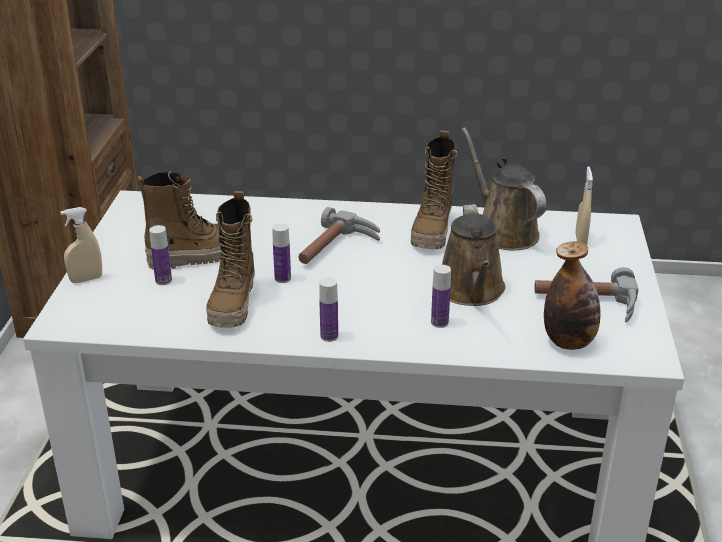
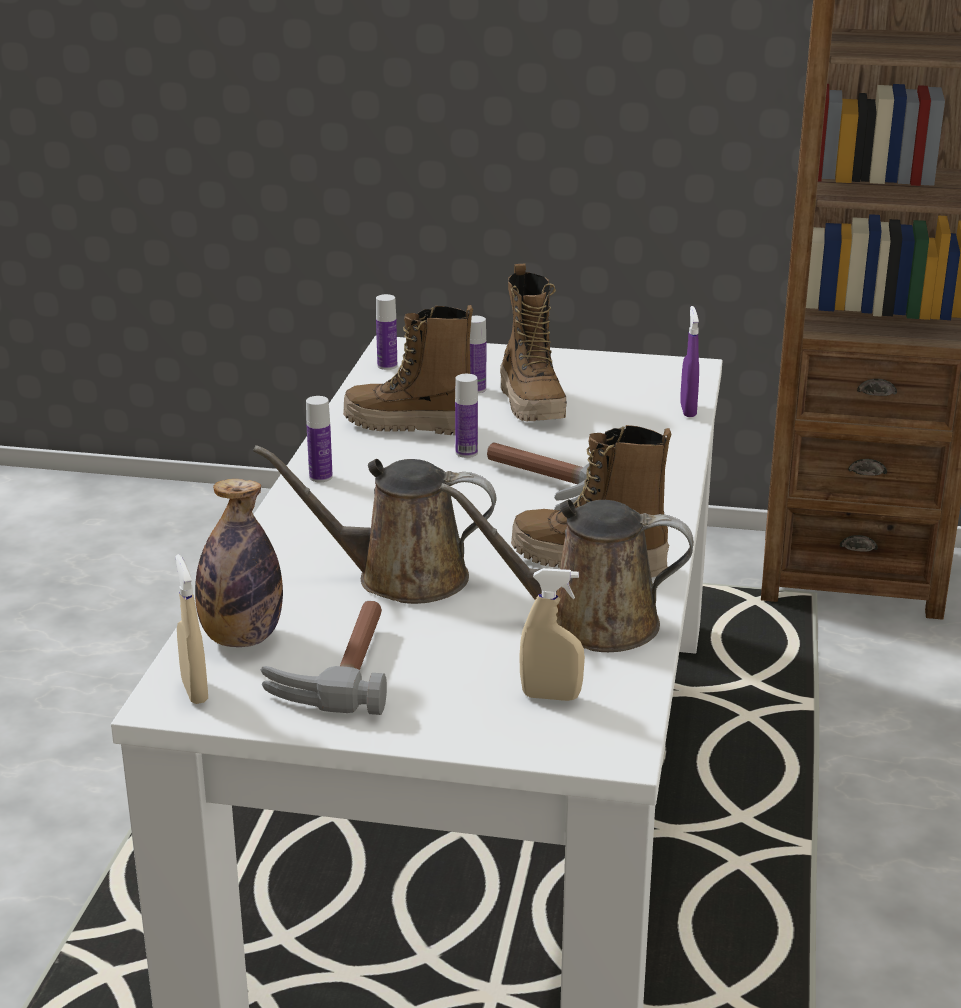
camera: 95 degrees right, 5 degrees down
beige spray bottle [60,207,102,283] -> beige spray bottle moved to [175,554,208,704]
bottle [431,265,451,328] -> bottle moved to [376,294,397,370]
brown watering can [462,128,546,250] -> brown watering can turned 150 degrees counterclockwise [440,483,694,652]
none -> purple spray bottle [680,306,699,417]

